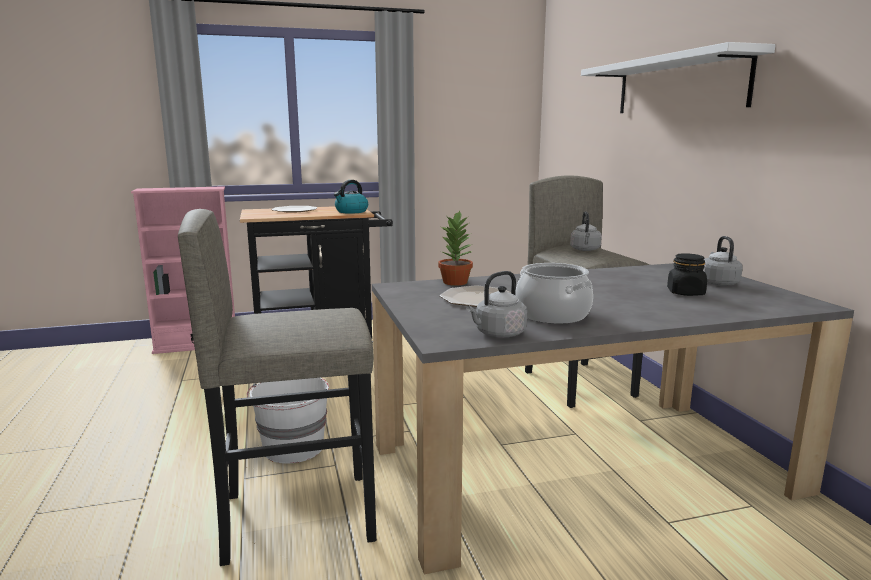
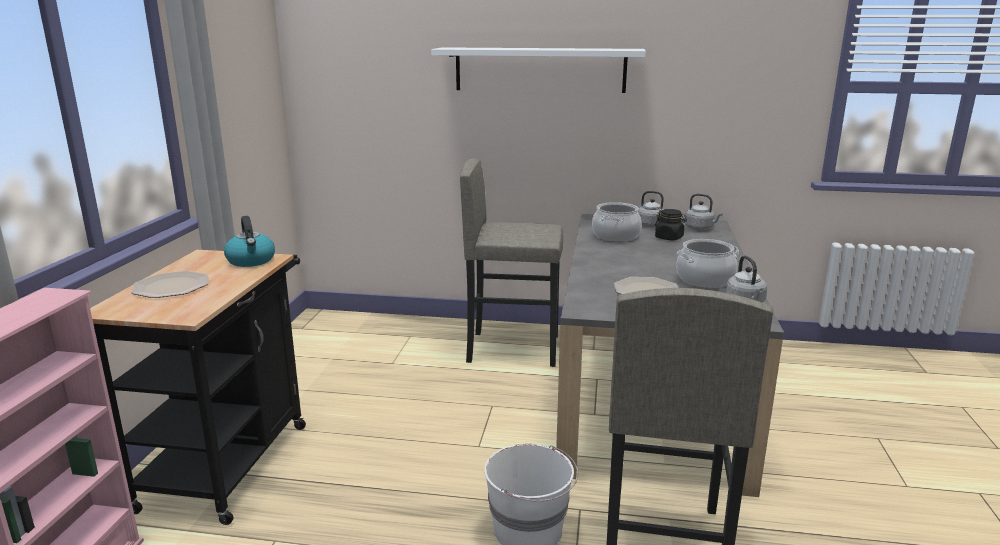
camera: 65 degrees left, 5 degrees up
potted plant [438,211,473,286] -> none
grey kettle [570,212,602,251] -> grey kettle moved to [685,193,723,230]
none -> cooking pot [592,202,641,242]

